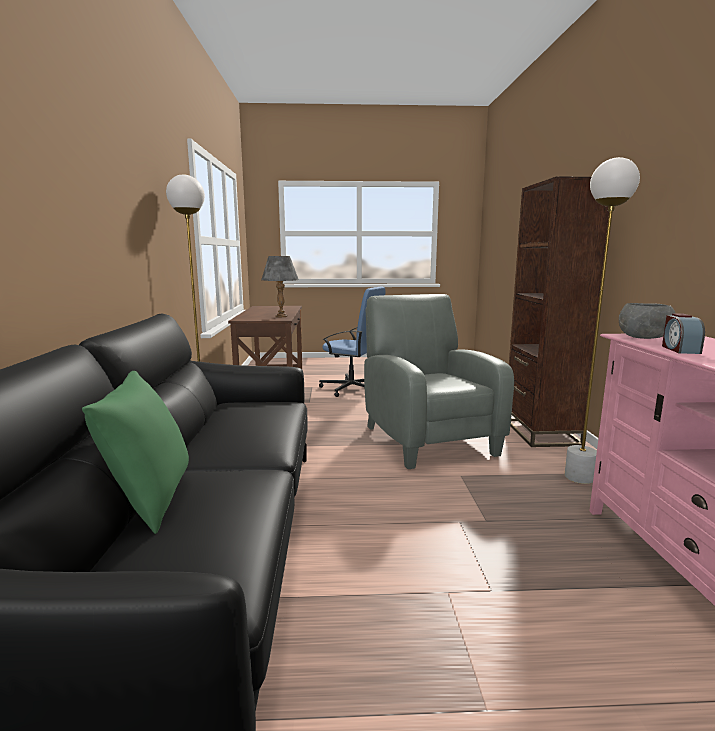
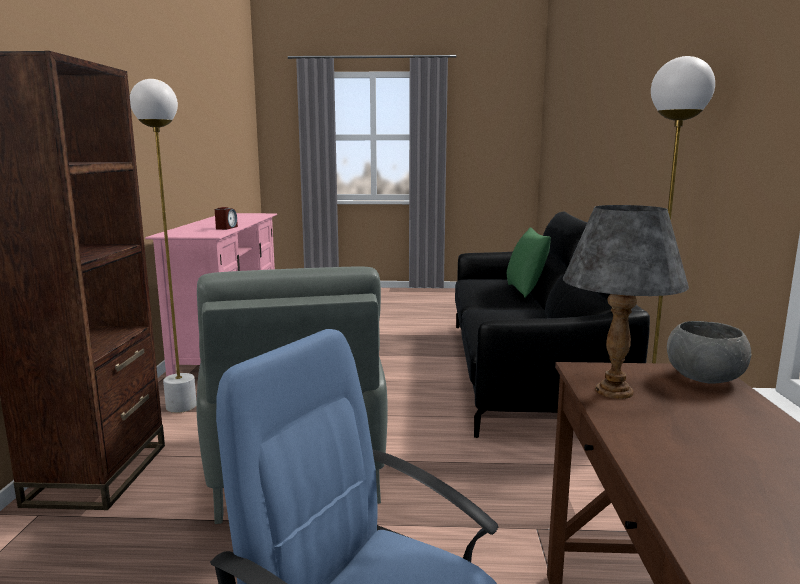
camera: 175 degrees left, 0 degrees up
grey bowl [619,303,675,339] -> grey bowl moved to [667,321,752,383]

